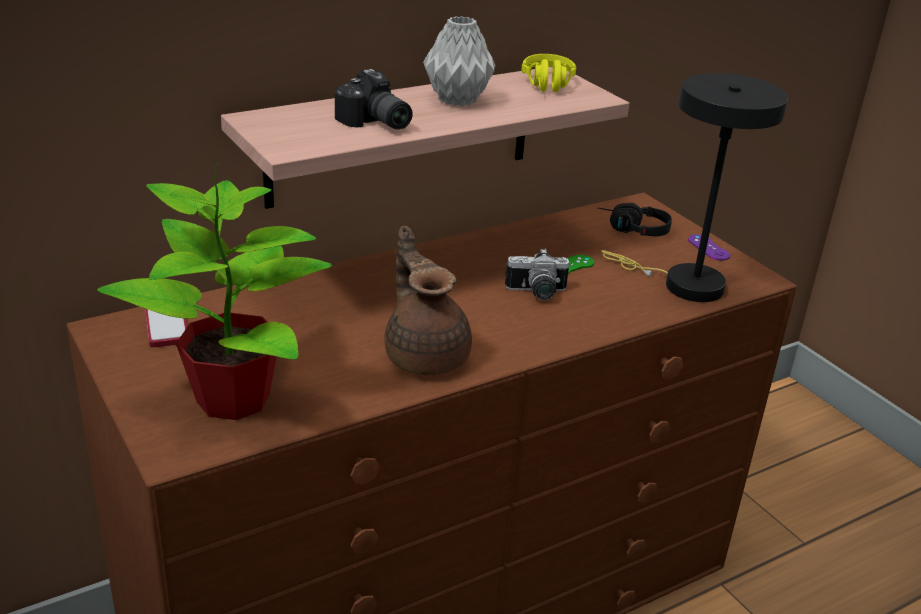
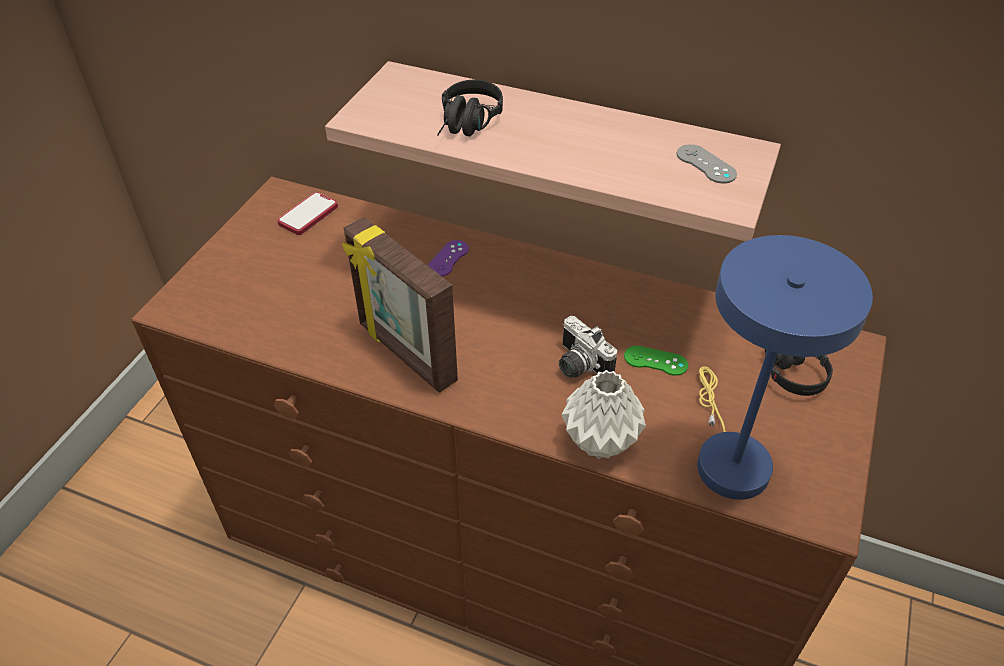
camera: 55 degrees right, 15 degrees up
potted plant [97,164,333,420] -> none
camera [335,69,413,130] -> black headphones [437,80,503,137]
brown teapot [384,226,472,375] -> picture frame [342,217,458,393]
grey vase [423,16,495,106] -> grey vase moved to [561,370,646,459]
yellow headphones [522,54,576,92] -> grey game controller [677,144,737,183]
black table lamp [601,73,788,302] -> blue table lamp [697,235,873,500]
purple game controller [688,234,730,260] -> purple game controller moved to [428,240,469,277]

